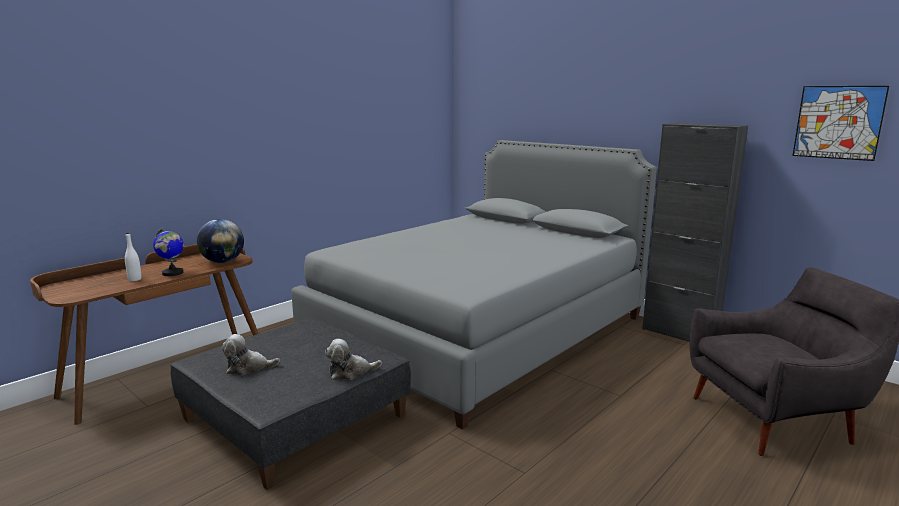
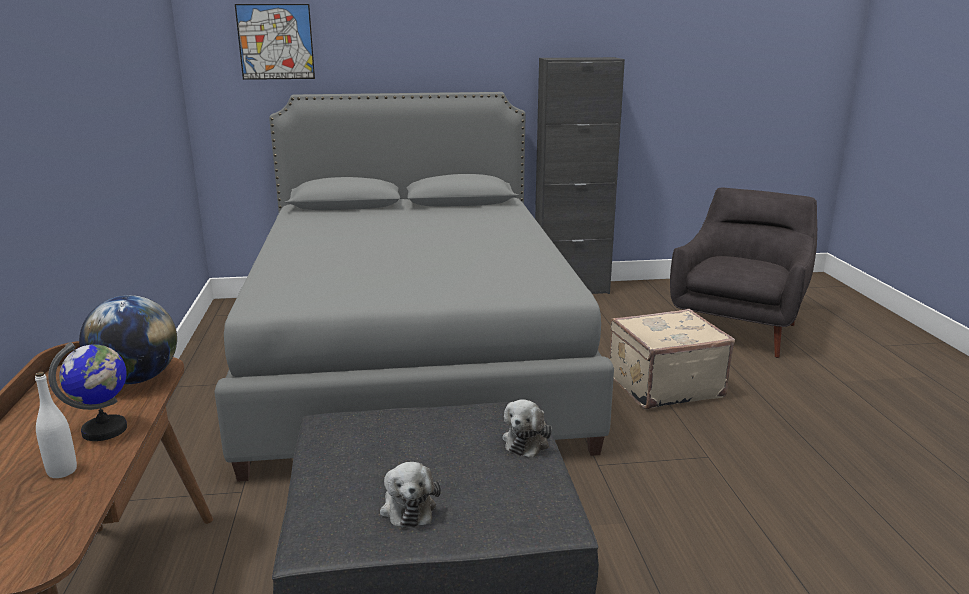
camera: 50 degrees left, 5 degrees up
plush toy [222,334,280,375] -> plush toy turned 45 degrees counterclockwise [380,462,441,528]
picture [792,86,889,161] -> picture moved to [235,4,315,80]
none -> beige suitcase [609,309,735,409]

